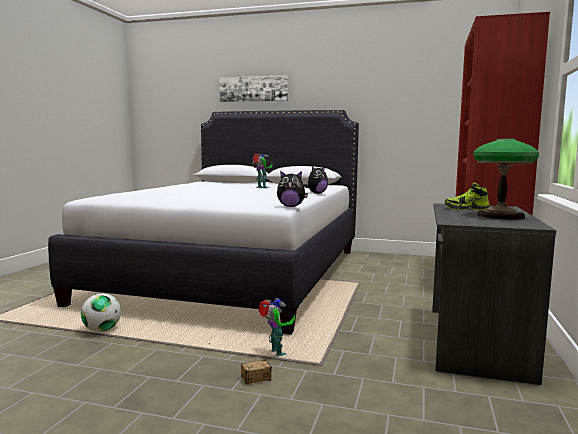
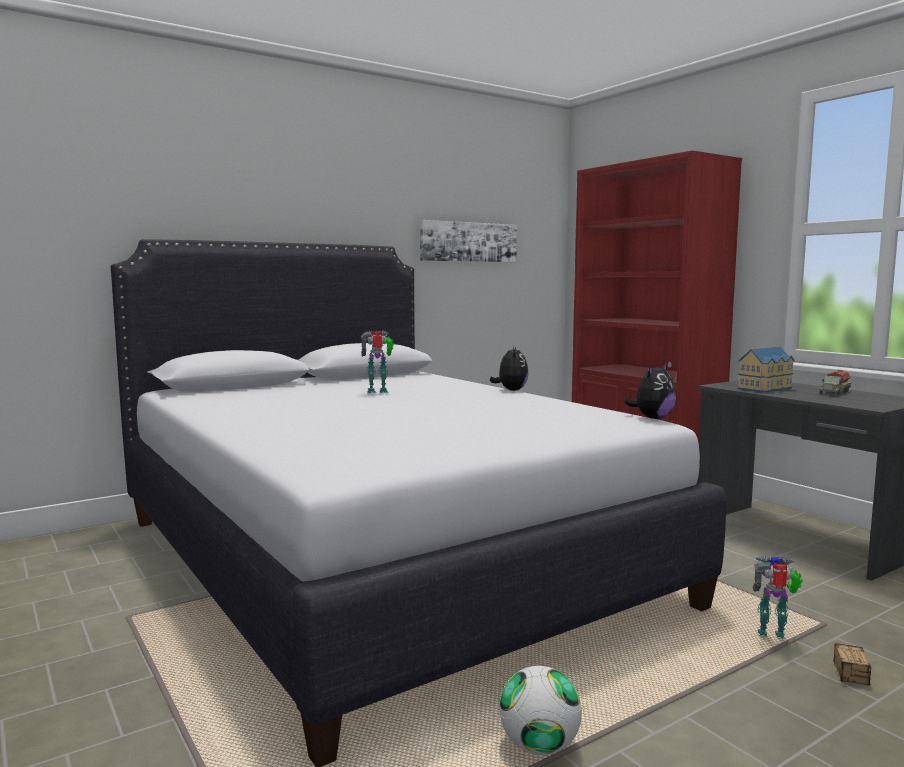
camera: 50 degrees left, 0 degrees up
picture [219,75,288,102] -> picture moved to [420,220,517,262]
shoe [445,182,490,210] -> toy house [737,346,795,393]
table lamp [473,139,539,220] -> toy truck [819,370,852,396]

